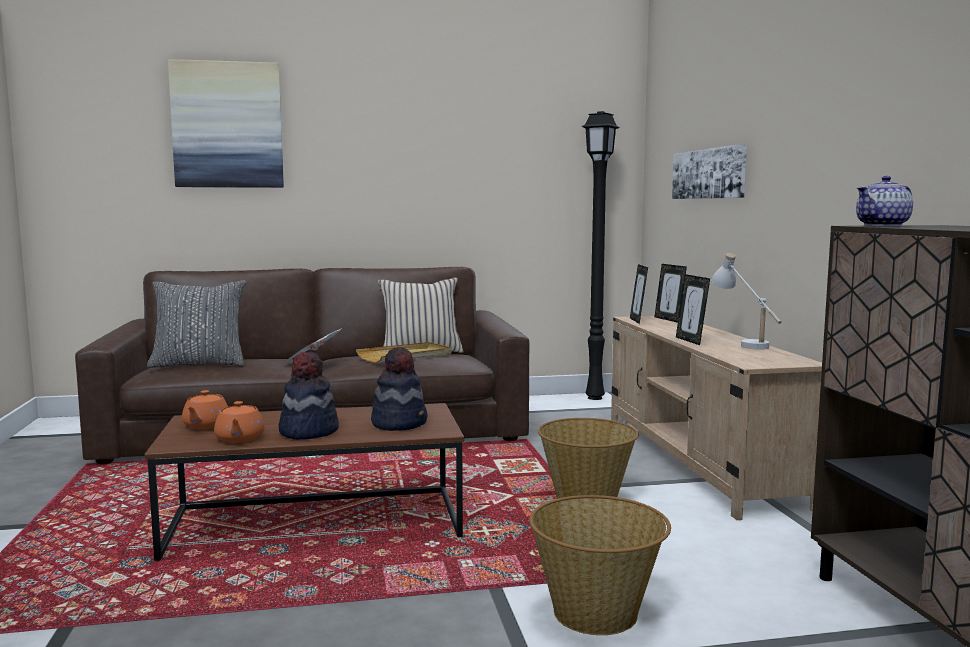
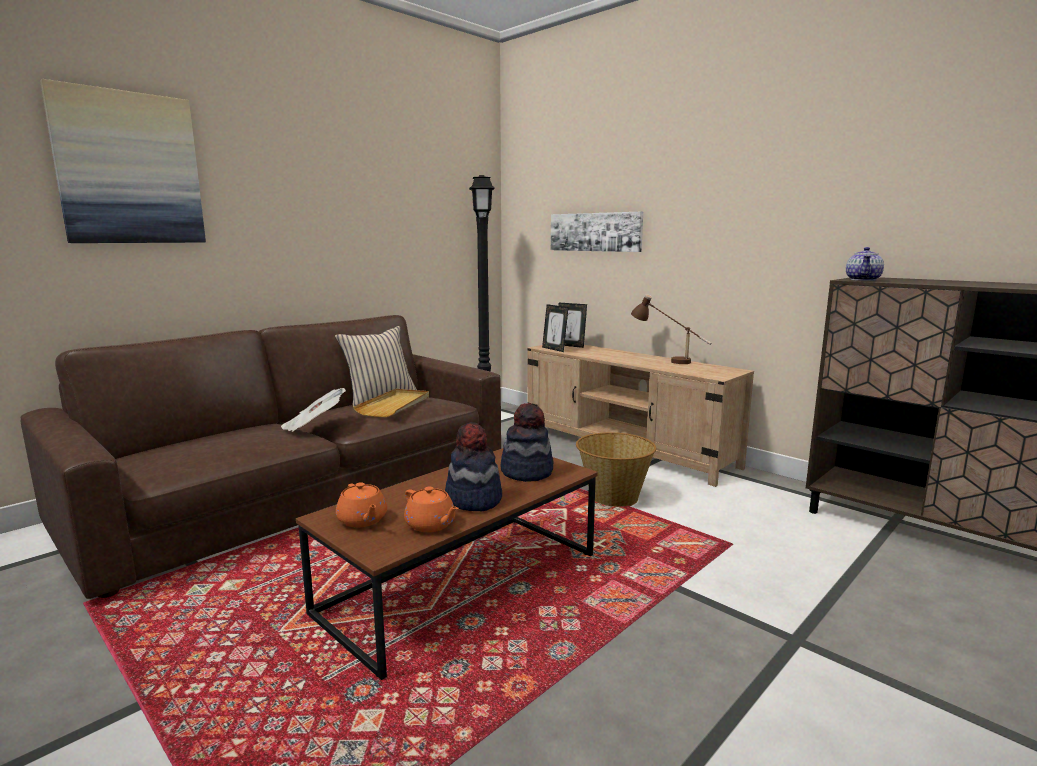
camera: 35 degrees left, 5 degrees up
grey pillow [147,280,246,368] -> none
basket [529,495,671,635] -> none
picture frame [676,274,710,345] -> none
white table lamp [711,253,781,350] -> brown table lamp [631,294,711,364]

